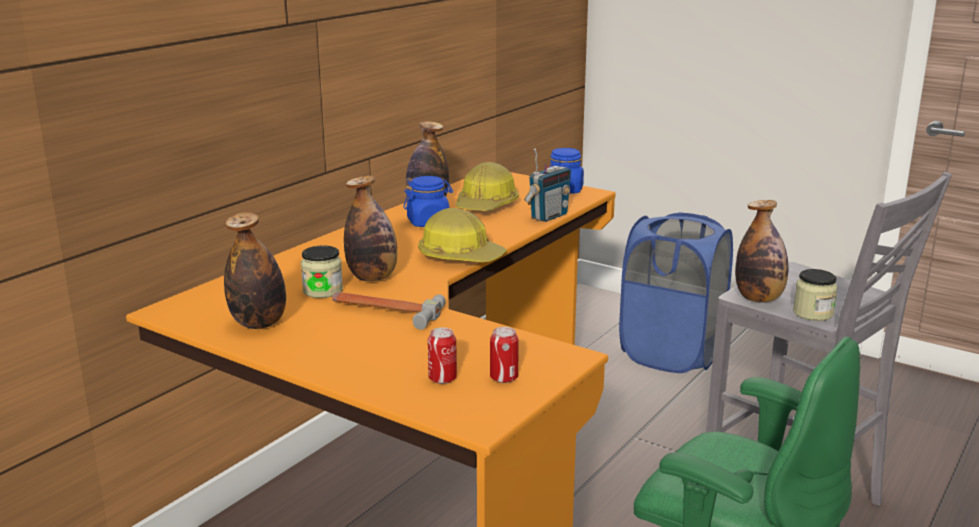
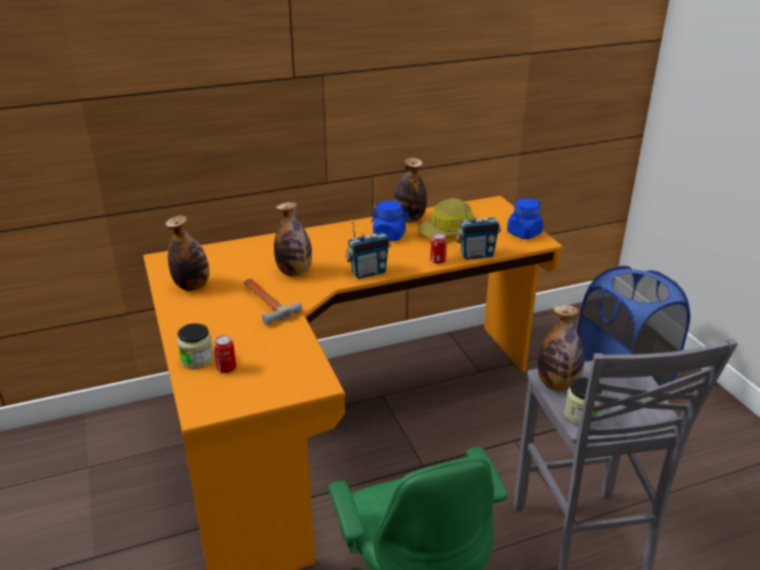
camera: 35 degrees right, 10 degrees up
jar [301,245,343,298] -> jar moved to [177,323,214,369]
hard hat [418,208,507,262] -> radio [345,220,391,279]
can [490,327,519,383] -> can moved to [430,233,447,264]

